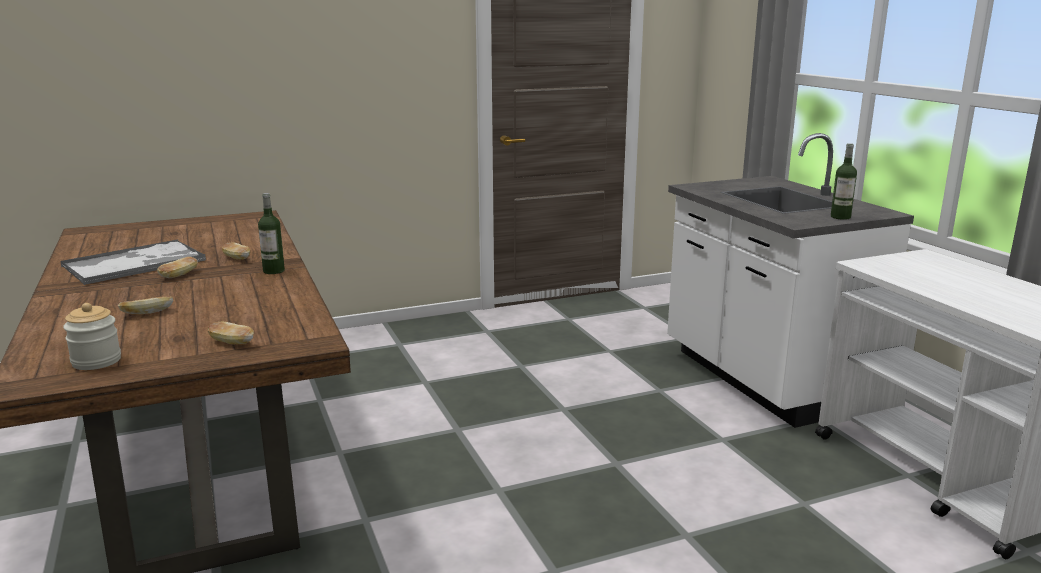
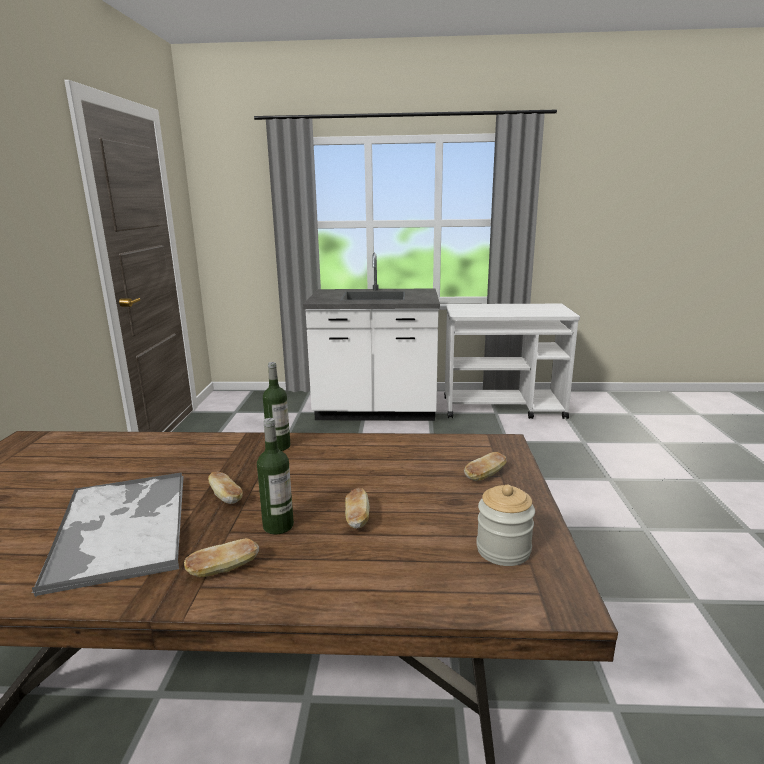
camera: 65 degrees left, 0 degrees up
bread [222,242,250,259] -> bread moved to [184,538,259,577]
bottle [831,143,857,220] -> bottle moved to [257,418,294,534]

